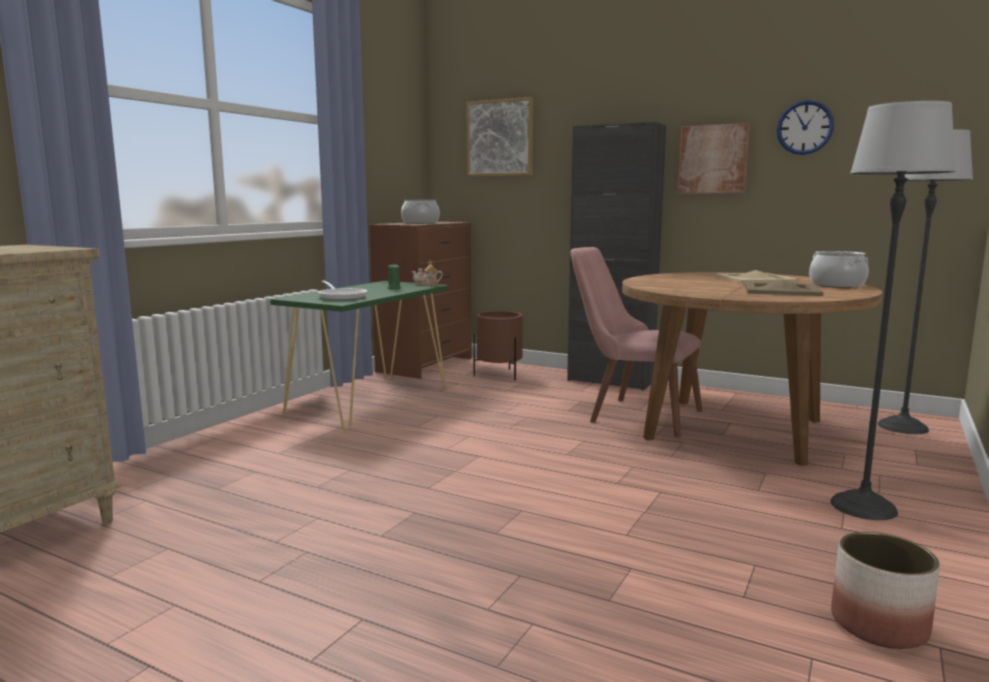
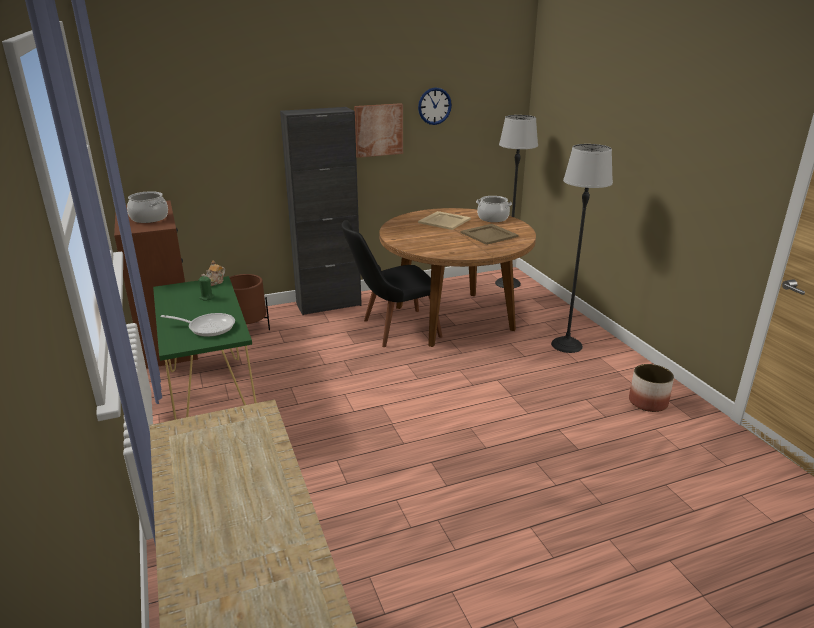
camera: 50 degrees left, 15 degrees up
picture [466,97,533,176] -> none
pink chair [570,247,703,438] -> black chair [341,220,442,347]

